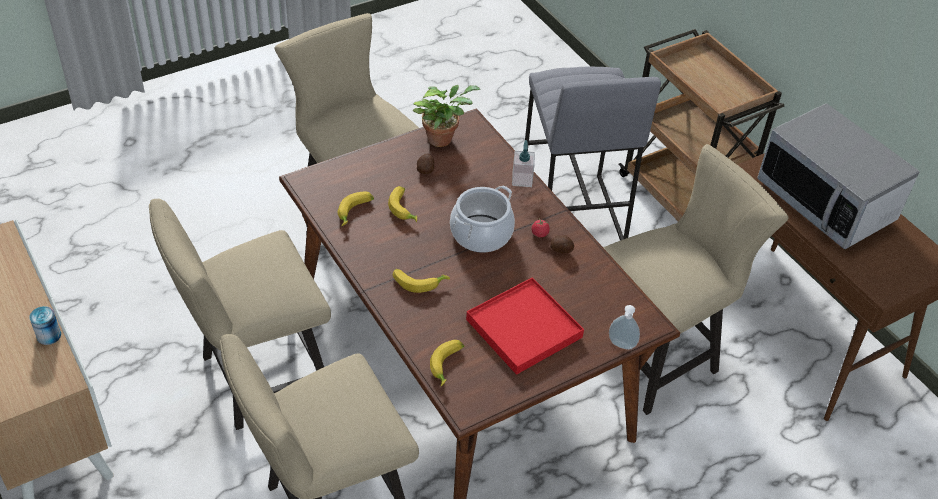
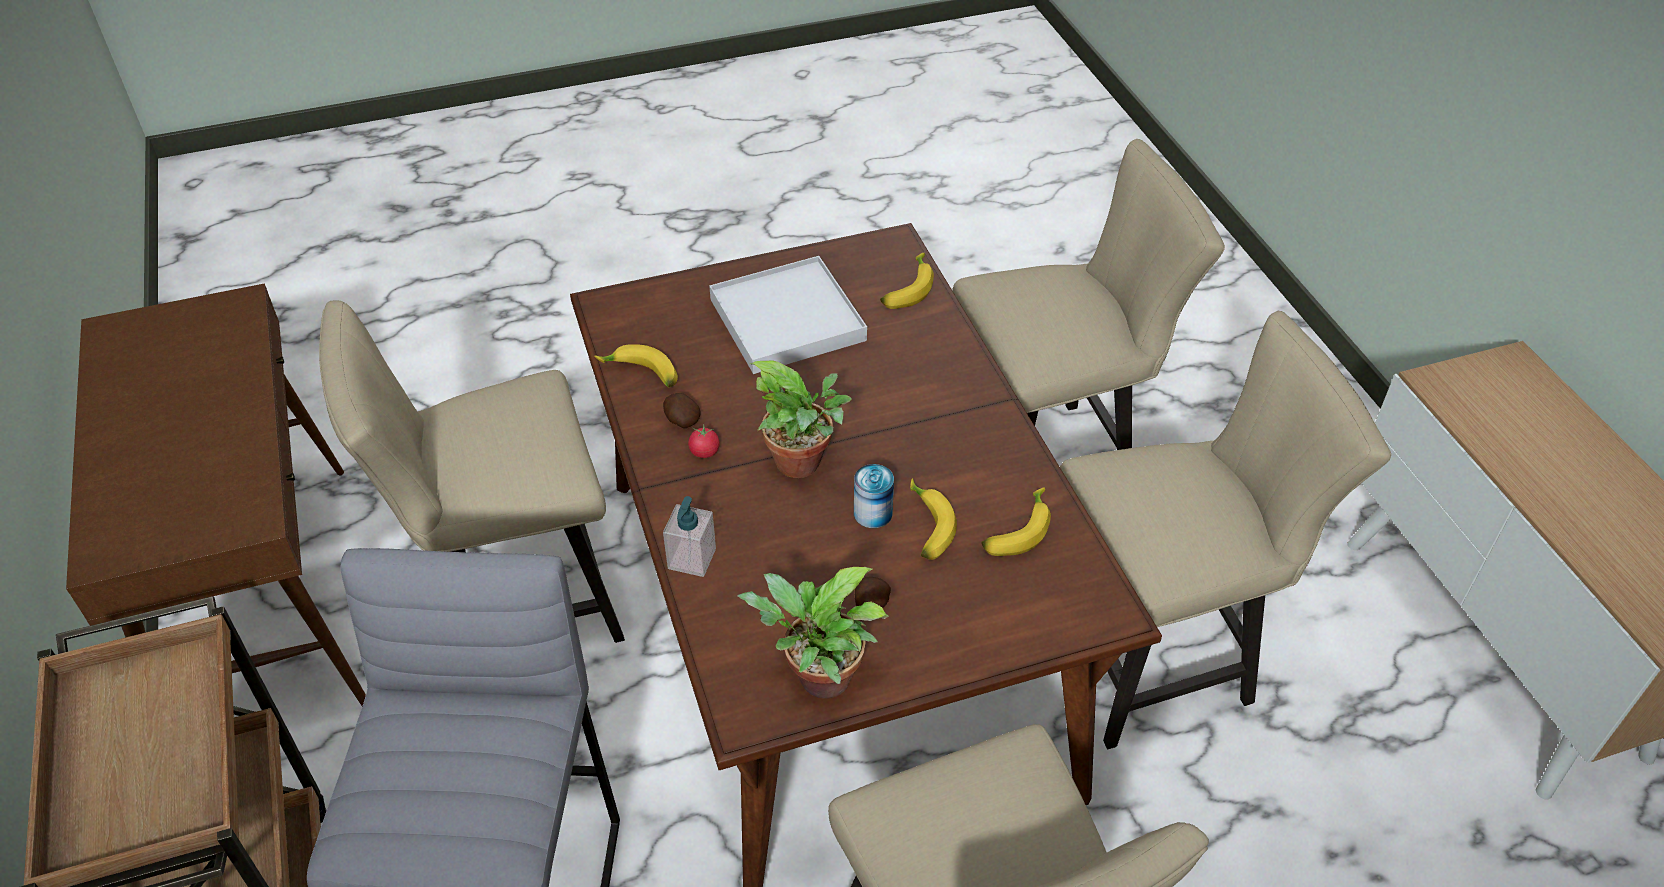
camera: 165 degrees left, 0 degrees up
can [29,306,61,345] -> can moved to [854,464,894,528]
banana [393,269,450,293] -> banana moved to [594,344,678,388]
cooking pot [450,186,515,253] -> potted plant [749,360,852,478]
red tray [466,277,584,375] -> white tray [709,256,867,374]
soap dispenser [609,305,640,350] -> none
microwave [757,103,920,249] -> none

